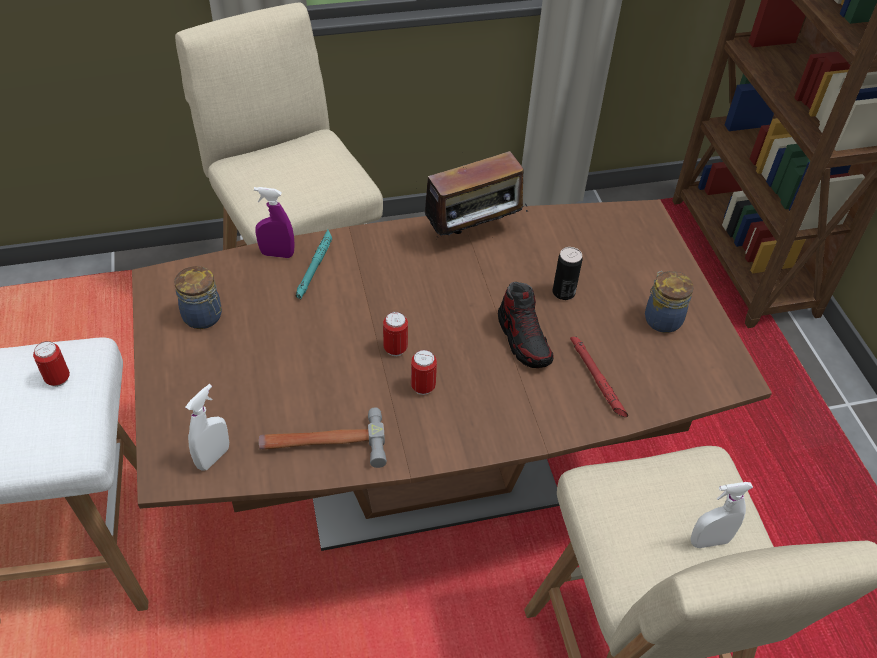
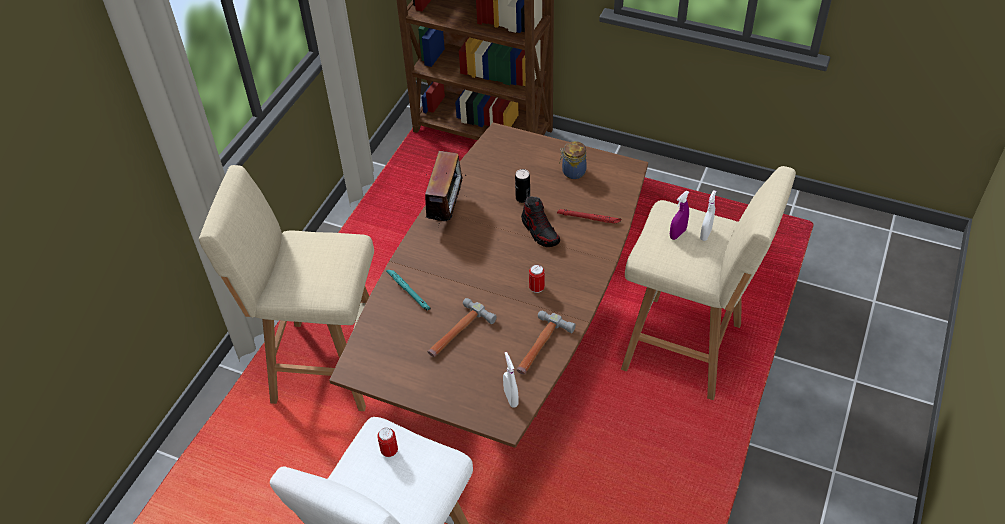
camera: 50 degrees left, 0 degrees up
jar [174,266,222,329] -> none
purple spray bottle [254,187,295,258] -> purple spray bottle moved to [670,191,689,240]
can [383,312,408,356] -> none
shoe [498,282,554,368] -> shoe turned 45 degrees clockwise [521,197,560,247]
none -> hammer [427,298,497,357]

